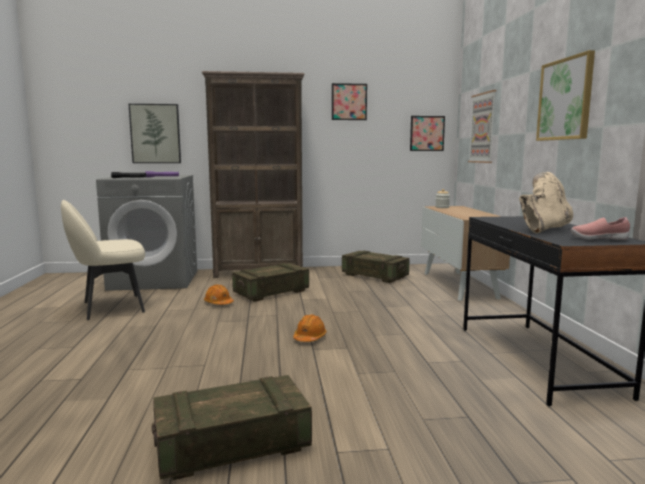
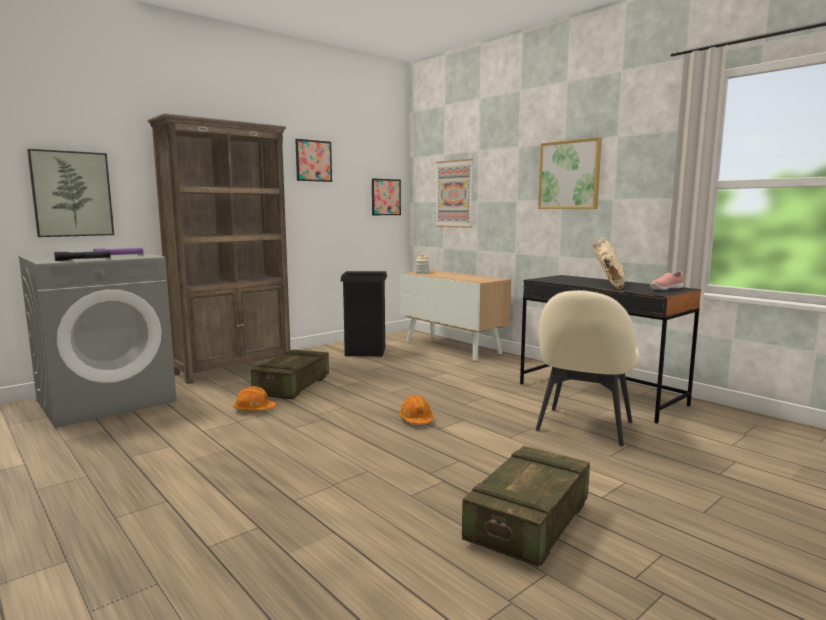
camera: 35 degrees left, 0 degrees up
beige chair [61,200,145,320] -> beige chair moved to [536,290,640,446]
crate [342,251,410,283] -> black trash can [340,271,387,356]

